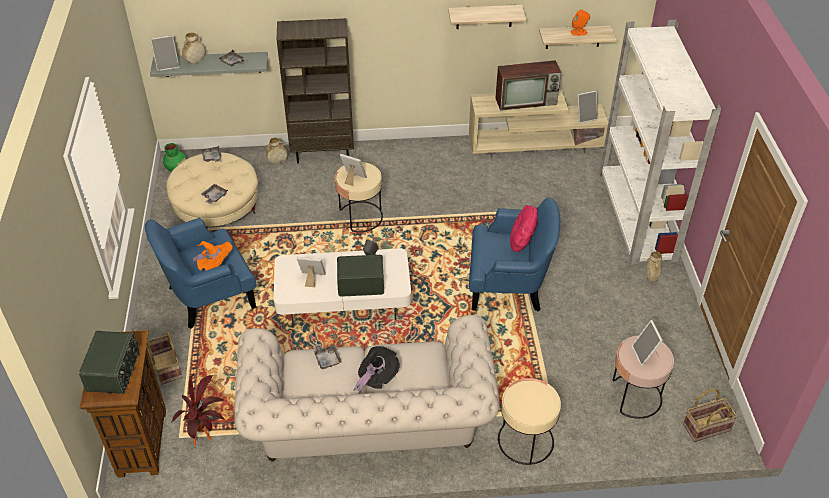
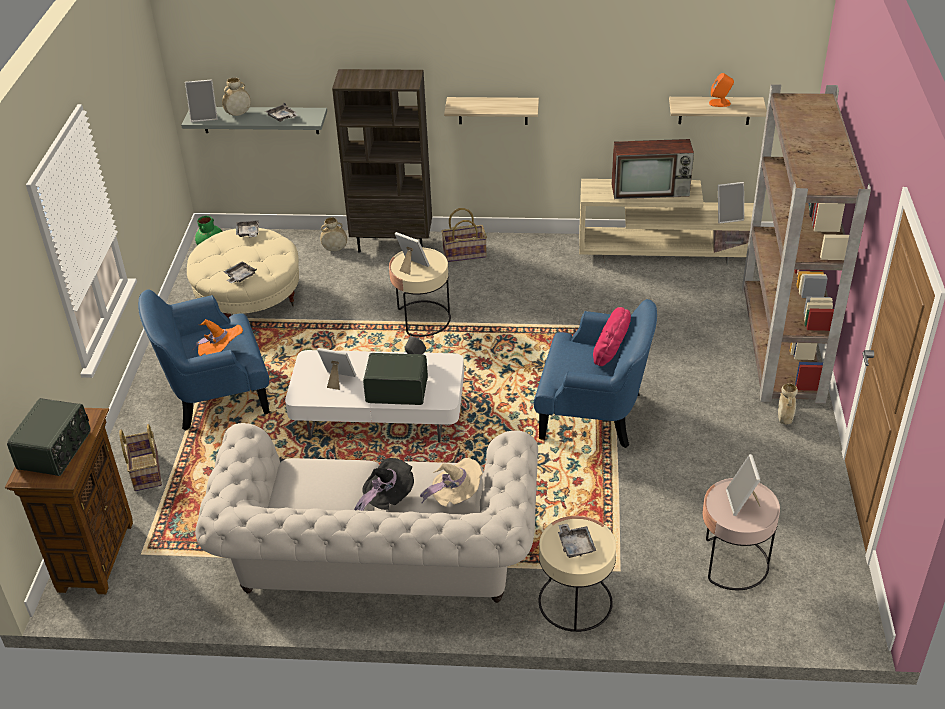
camera: 10 degrees right, 5 degrees down
potted plant [172,374,225,445] -> none
grey tray [314,344,342,369] -> grey tray moved to [558,524,596,558]
shelf [448,5,526,29] -> shelf moved to [444,97,539,125]
white bookcase [600,20,721,265] -> brown bookcase [742,84,871,404]
basket [683,389,738,442] -> basket moved to [441,208,487,262]
none -> beige hat [420,458,483,507]

